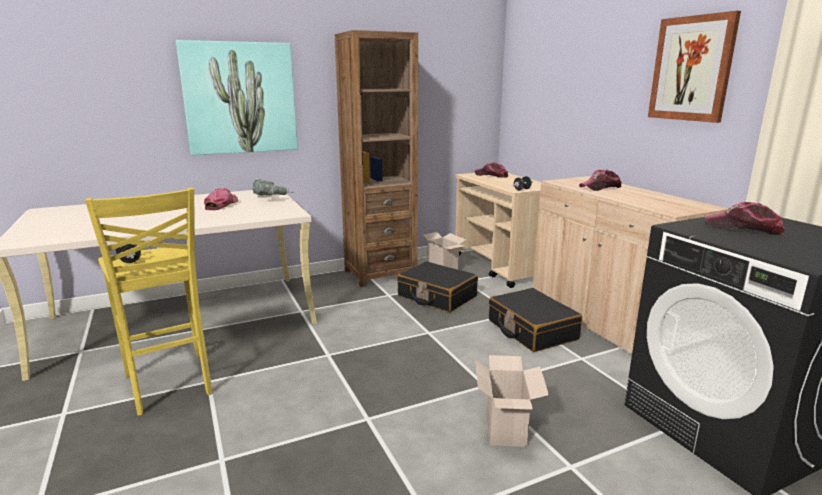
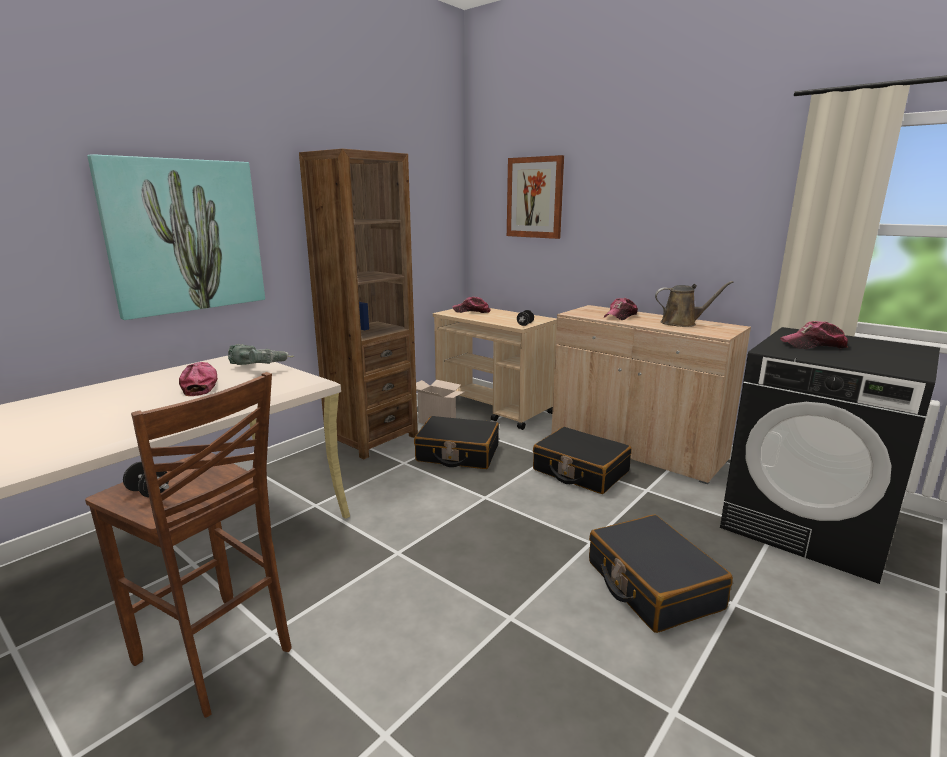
camera: 25 degrees left, 0 degrees up
yellow stool [85,188,213,416] -> brown stool [85,372,292,718]
cardboard box [475,355,549,447] -> black suitcase [589,515,733,633]
picture [648,11,741,123] -> picture moved to [507,155,564,239]
none -> brown watering can [655,281,733,327]

